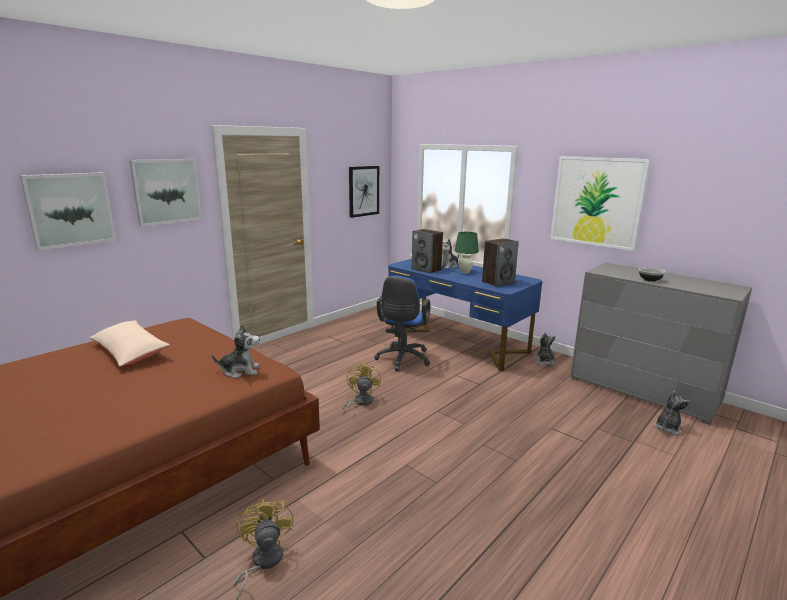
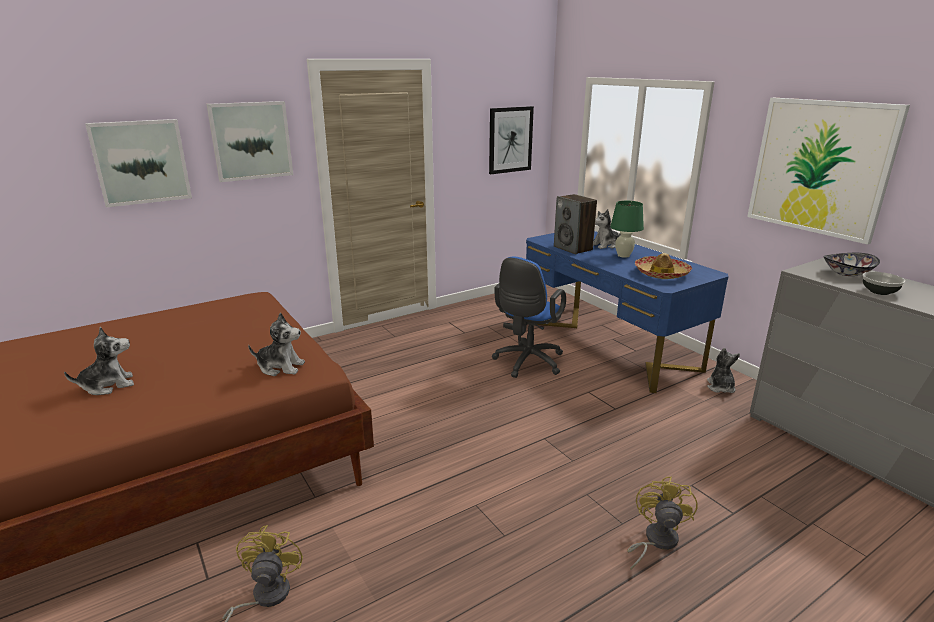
camera: 15 degrees right, 5 degrees up
beige pillow [90,320,170,367] -> none
yellow fan [342,362,381,416] -> yellow fan moved to [627,477,698,570]
speaker [482,238,519,287] -> hat [635,253,692,279]
plush toy [654,391,690,435] -> plush toy moved to [64,327,134,395]
none -> bowl [824,253,880,276]

